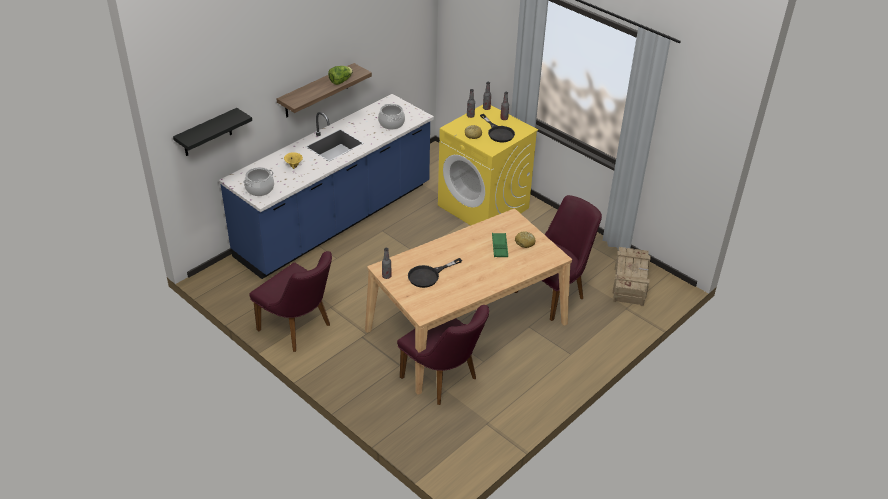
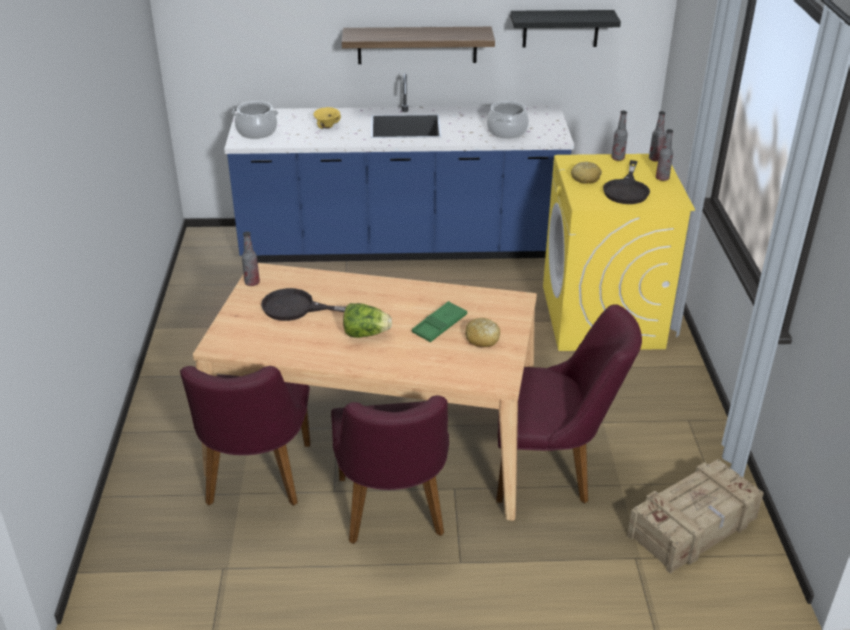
camera: 45 degrees right, 5 degrees down
black shelf [173,108,252,156] -> black shelf moved to [510,10,621,48]
purple chair [249,251,332,352] -> purple chair moved to [331,395,449,544]
lettuce [328,66,353,85] -> lettuce moved to [343,303,392,338]

